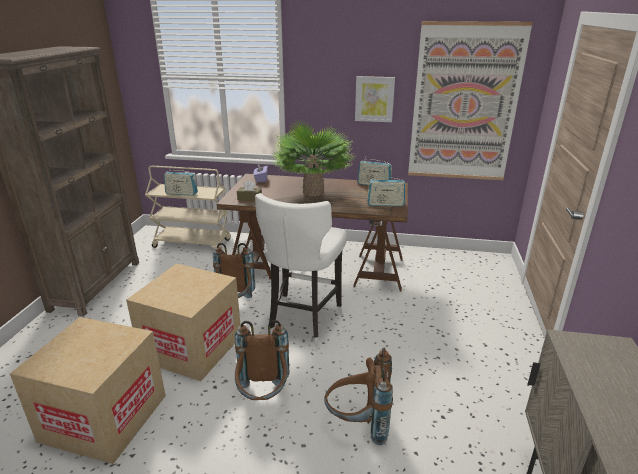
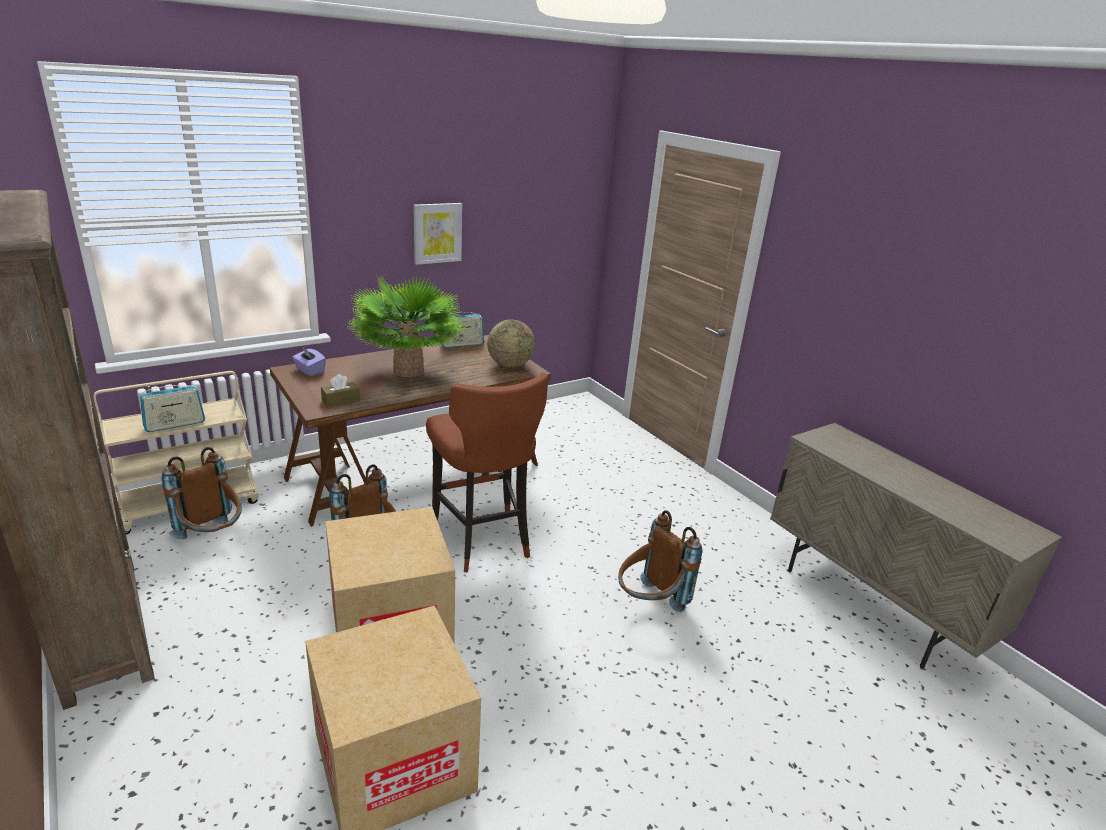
camera: 45 degrees left, 0 degrees up
brown backpack [235,320,289,400] -> brown backpack moved to [162,447,242,539]
white stool [255,193,347,347] -> brown stool [426,372,548,572]
radio [367,175,406,206] -> globe [487,320,535,368]
picture [408,21,533,180] -> none

